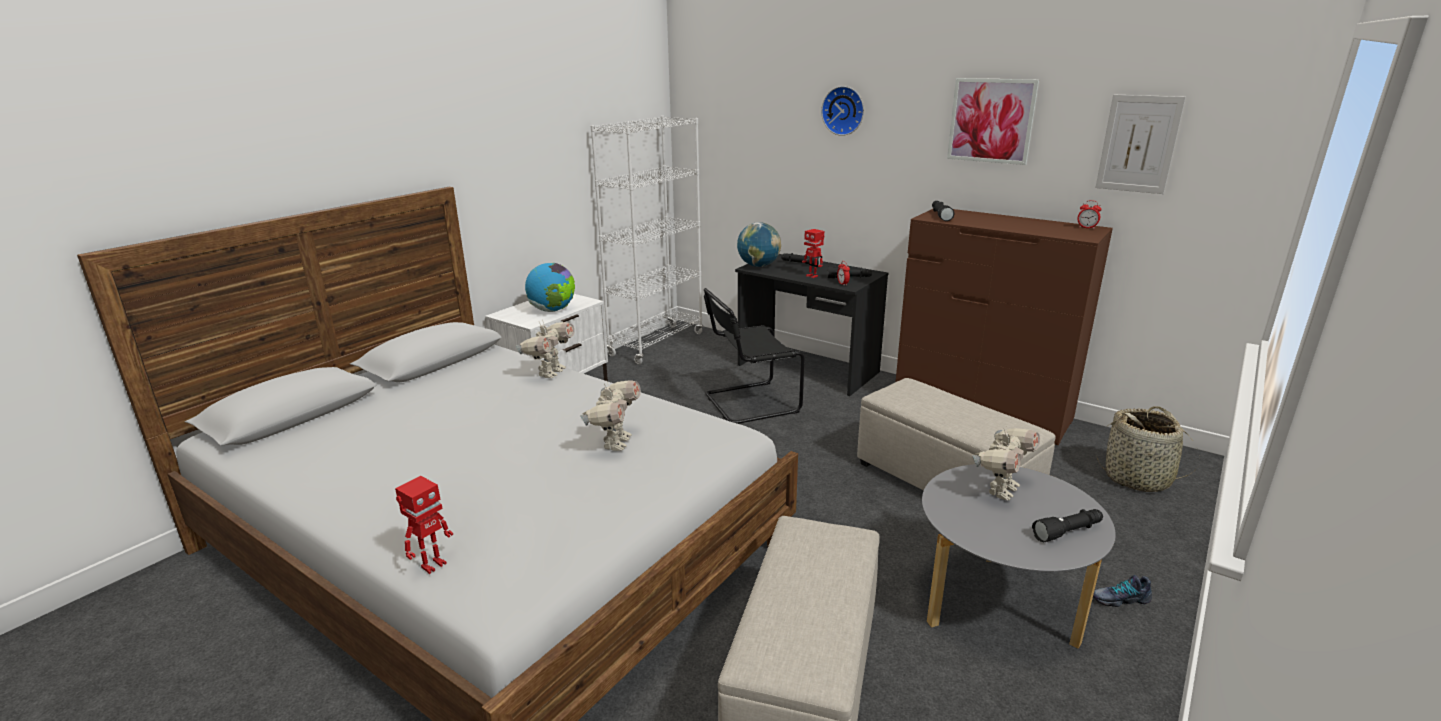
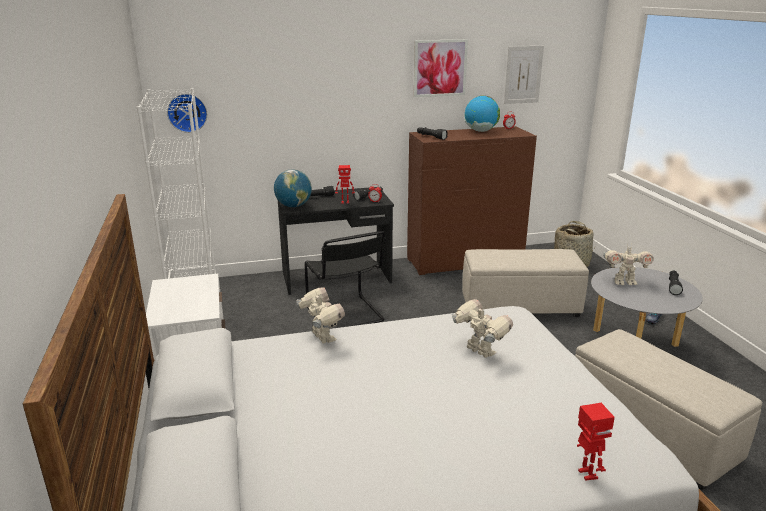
camera: 50 degrees left, 0 degrees up
globe [525,263,575,312] -> globe moved to [464,96,500,132]
black chair [704,288,805,424] -> black chair turned 45 degrees counterclockwise [304,231,386,326]
wall clock [821,86,864,136] -> wall clock moved to [167,94,207,133]
toy robot [972,425,1040,500] -> toy robot turned 105 degrees clockwise [603,243,654,285]

